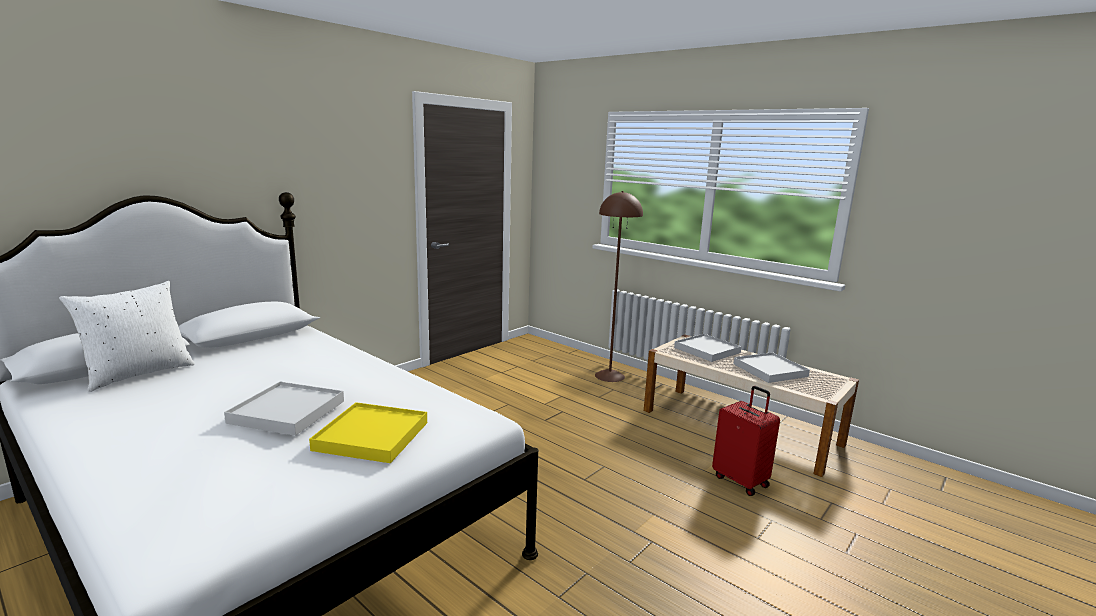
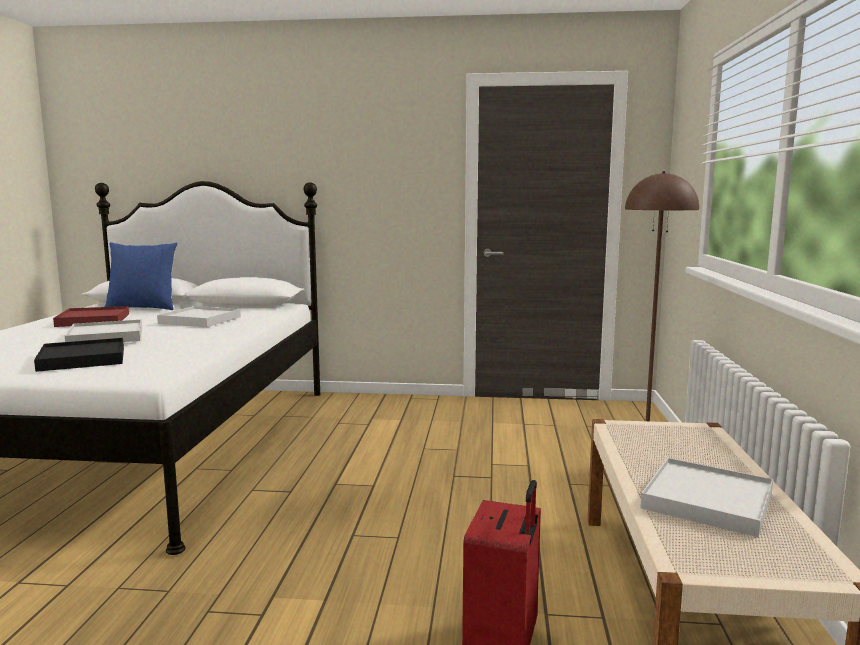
camera: 55 degrees right, 5 degrees down
white pillow [59,281,195,392] -> blue pillow [105,242,178,310]
yellow tray [309,402,427,463] -> black tray [34,338,124,372]
white tray [674,334,742,362] -> white tray moved to [157,306,241,327]
none -> red tray [53,306,129,327]

